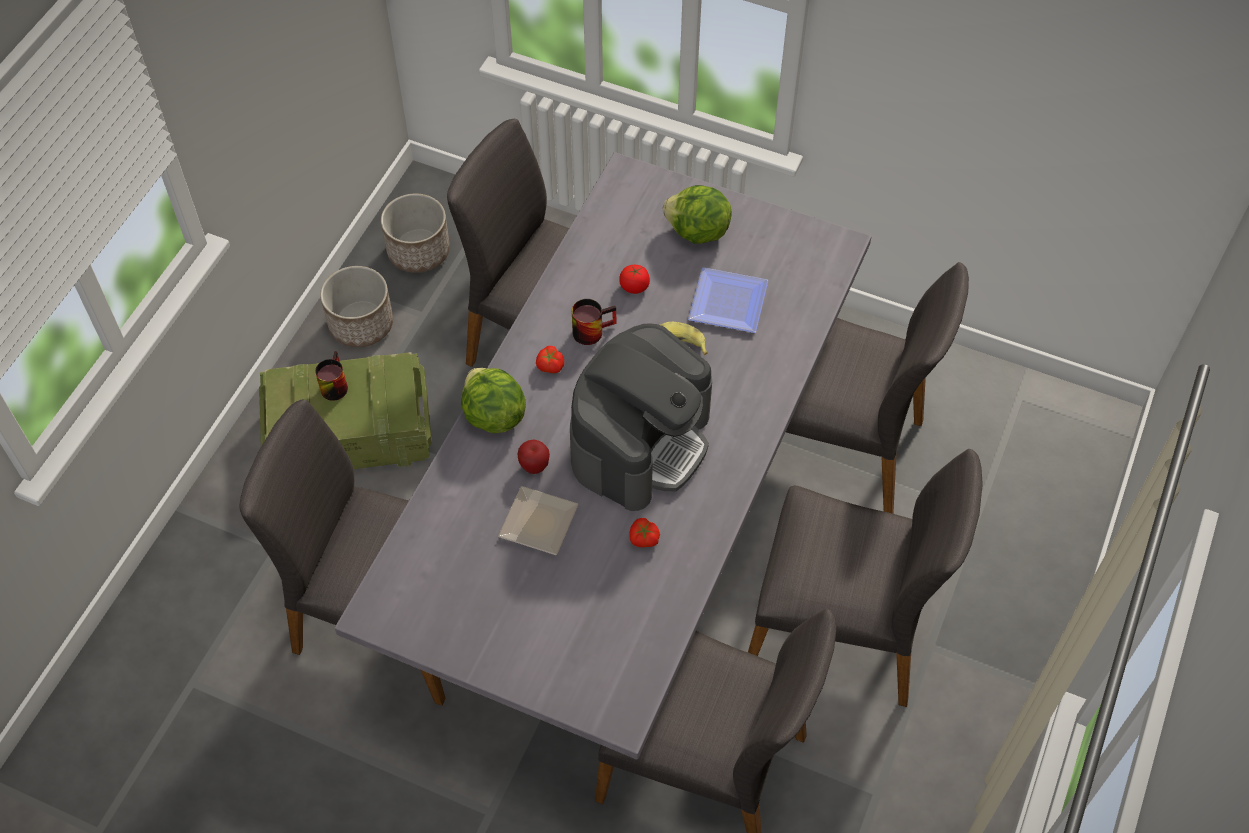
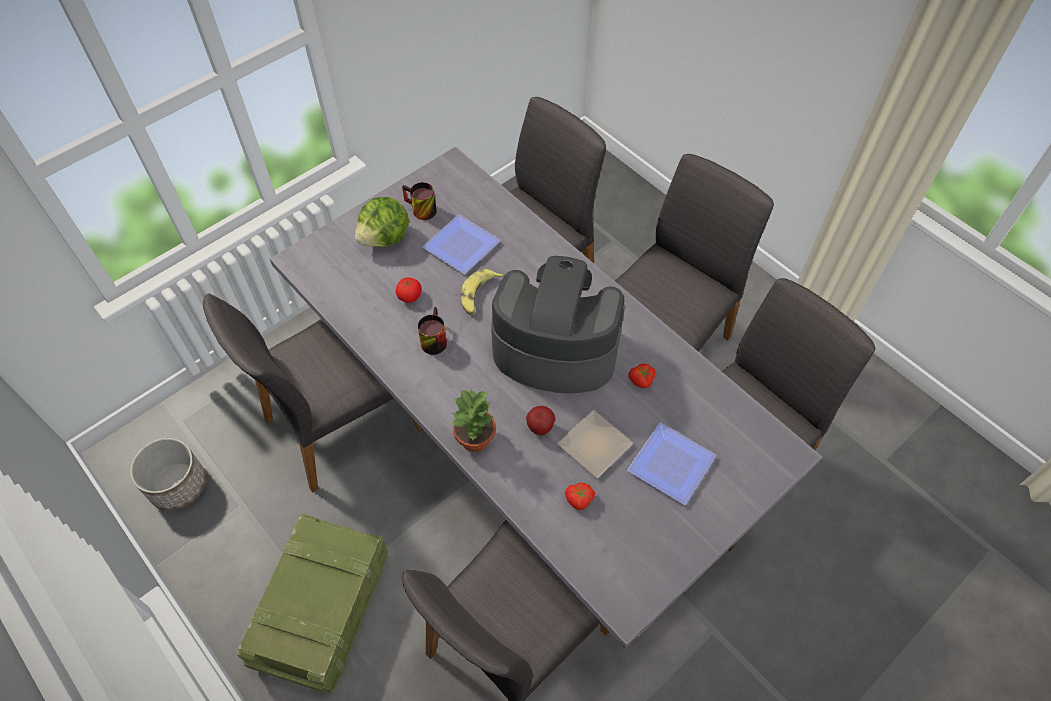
camera: 65 degrees left, 0 degrees up
mug [315,351,348,401] -> mug moved to [402,182,437,220]
planter [320,266,393,347] -> none
lettuce [461,368,526,434] -> potted plant [452,388,496,452]
tomato [536,346,564,373] -> tomato moved to [565,483,595,510]
coffee machine [570,323,712,511] -> coffee machine turned 45 degrees counterclockwise [491,256,625,393]
none -> plate [627,422,717,505]

